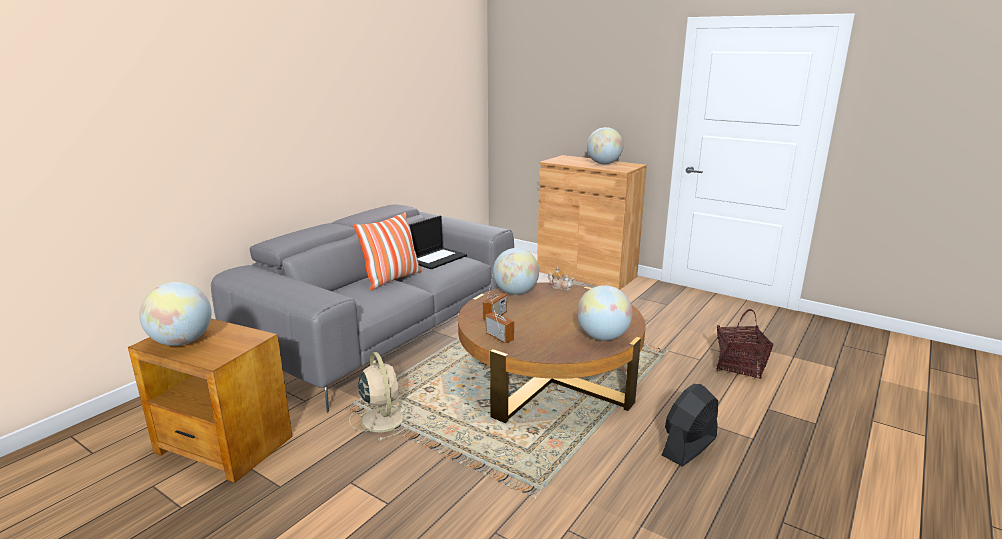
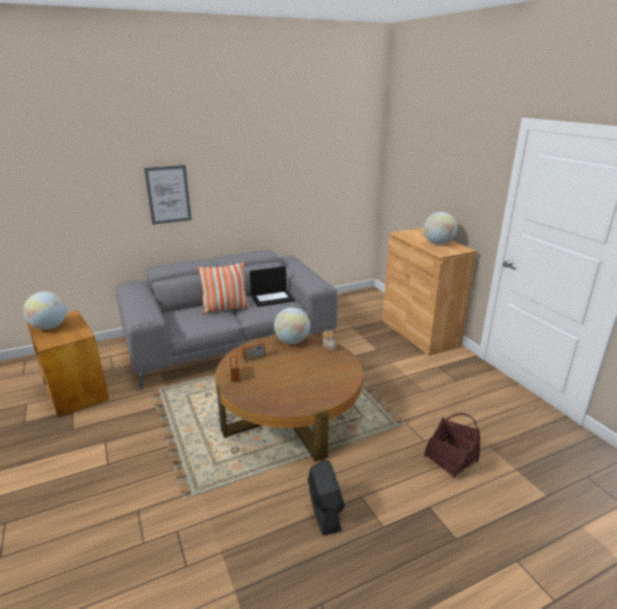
camera: 30 degrees right, 5 degrees up
beige fan [349,352,414,441] -> none
globe [577,285,632,340] -> none
black fan [662,384,718,466] -> black fan turned 90 degrees clockwise [307,460,344,535]
none -> picture [144,165,192,225]

